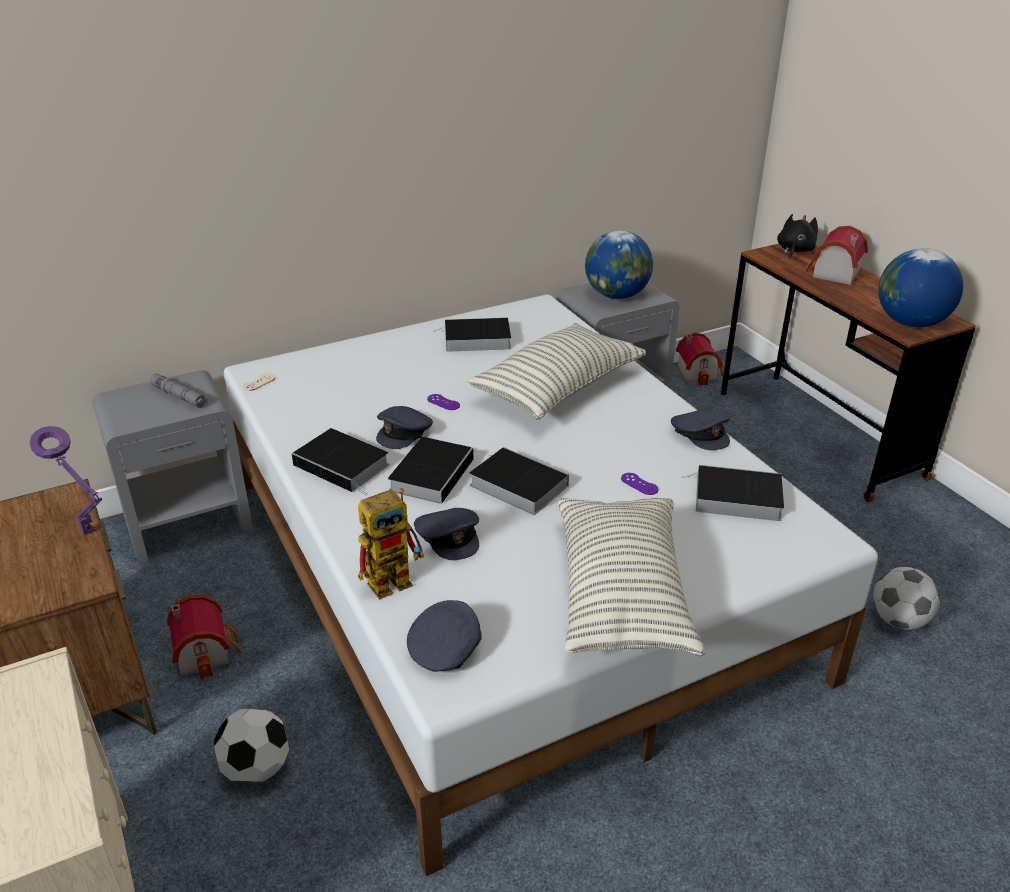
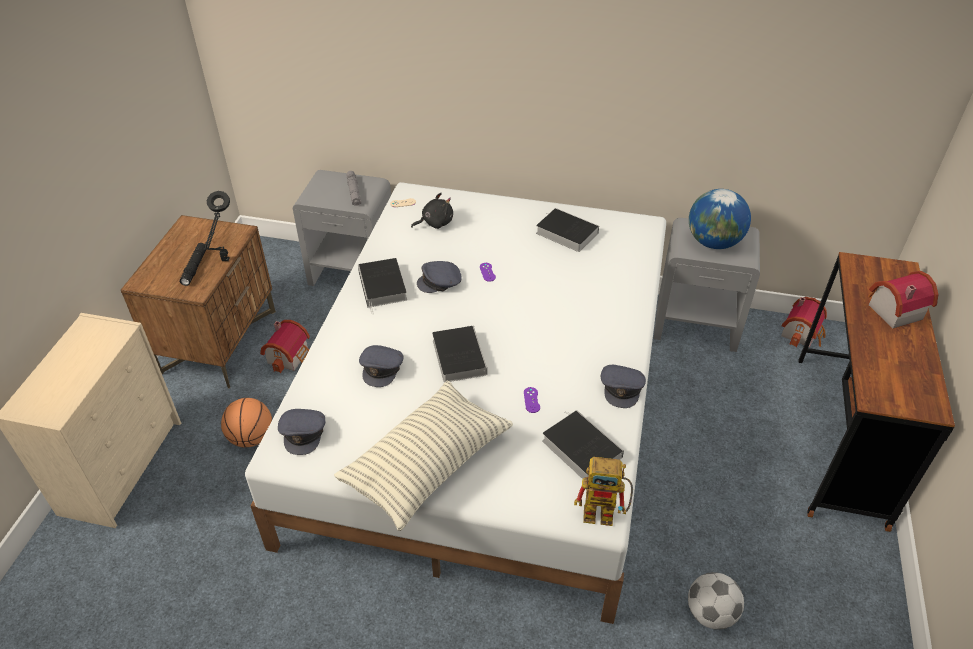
camera: 40 degrees right, 10 degrees up
purple table lamp [30,426,103,535] -> black table lamp [204,191,230,261]
football [213,709,289,782] -> basketball [221,398,272,447]
toy robot [358,488,424,600] -> toy robot moved to [574,457,633,526]
book [388,437,476,504] -> none
grey cap [407,600,482,672] -> grey cap turned 105 degrees clockwise [278,409,326,455]
pillow [467,323,646,419] -> none
black plush toy [777,214,818,259] -> black plush toy moved to [411,193,453,229]
globe [878,248,963,328] -> none
none -> black flashlight [180,243,207,286]

